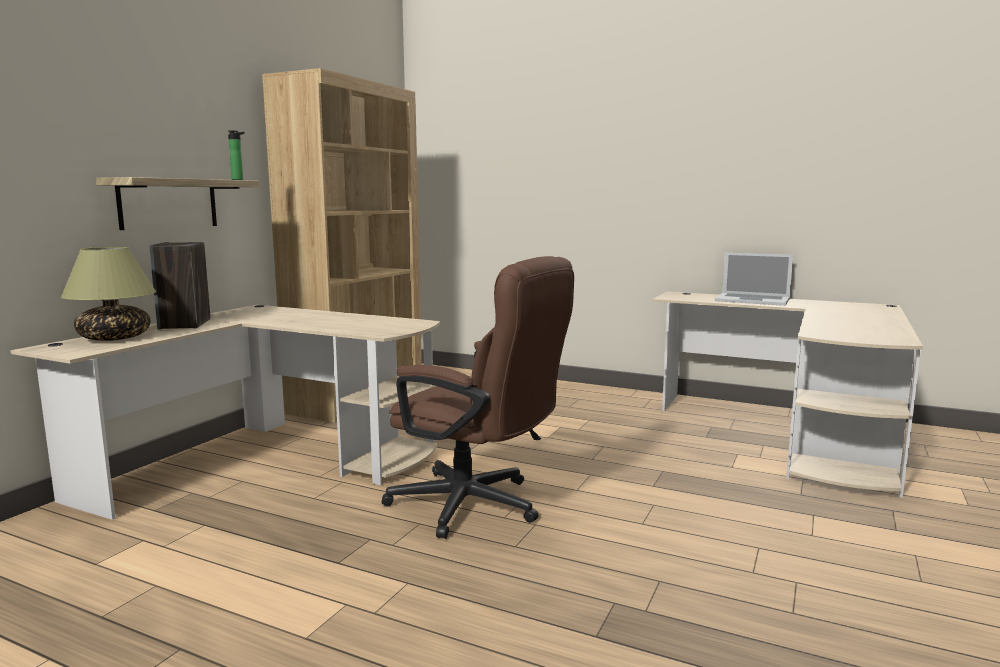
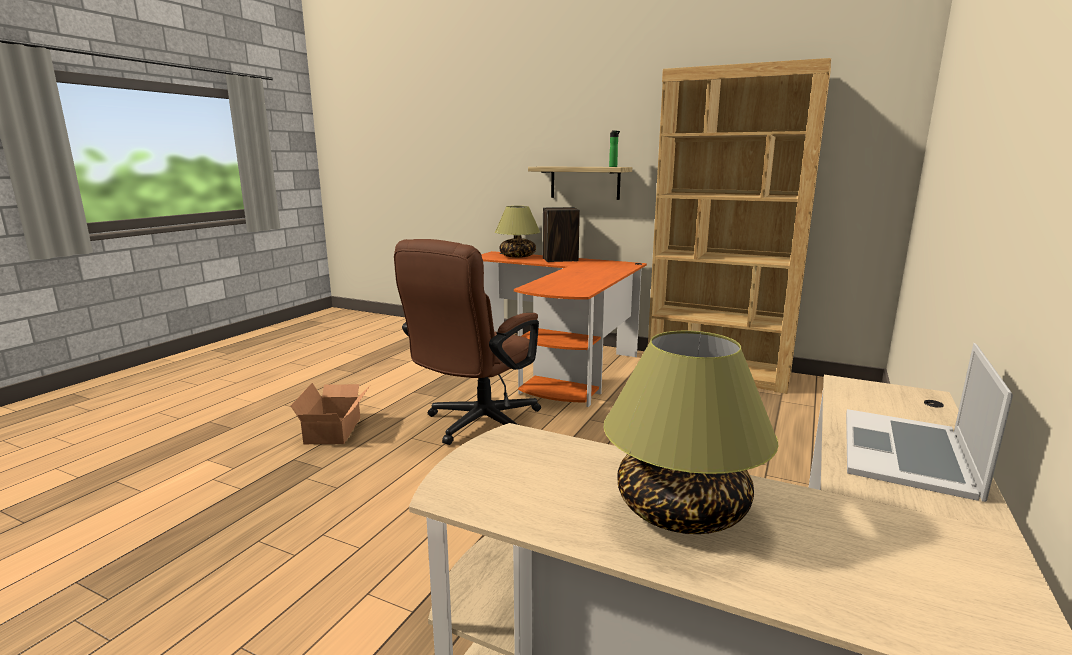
camera: 90 degrees right, 5 degrees up
beige desk [10,305,440,520] -> orange desk [481,251,647,407]
none -> cardboard box [291,383,370,444]
none -> table lamp [604,331,779,534]

